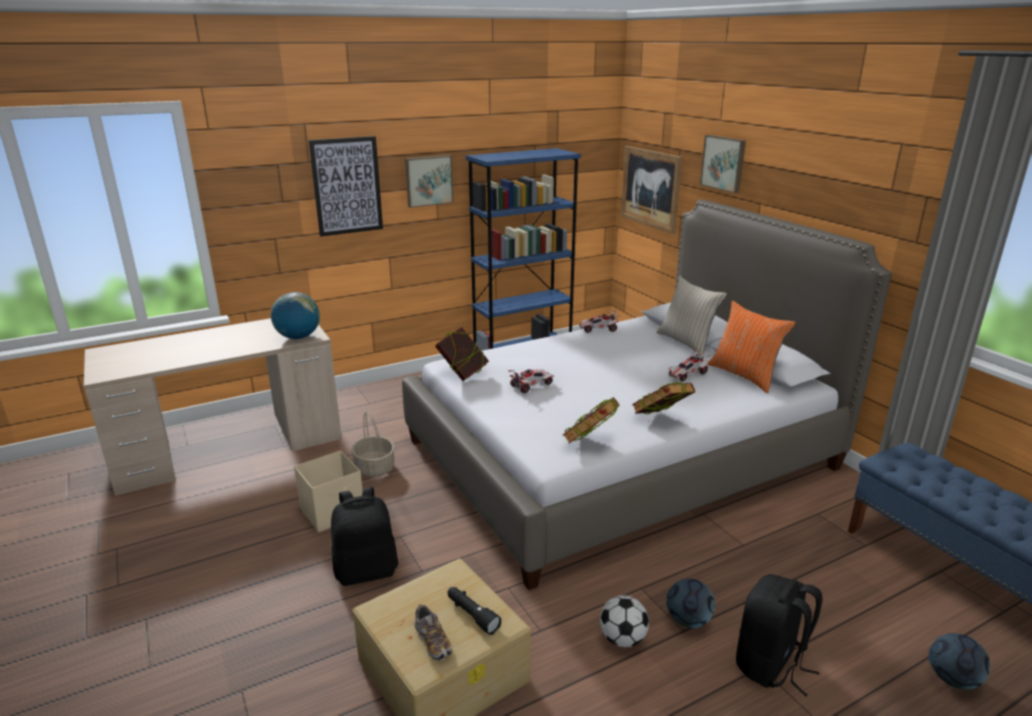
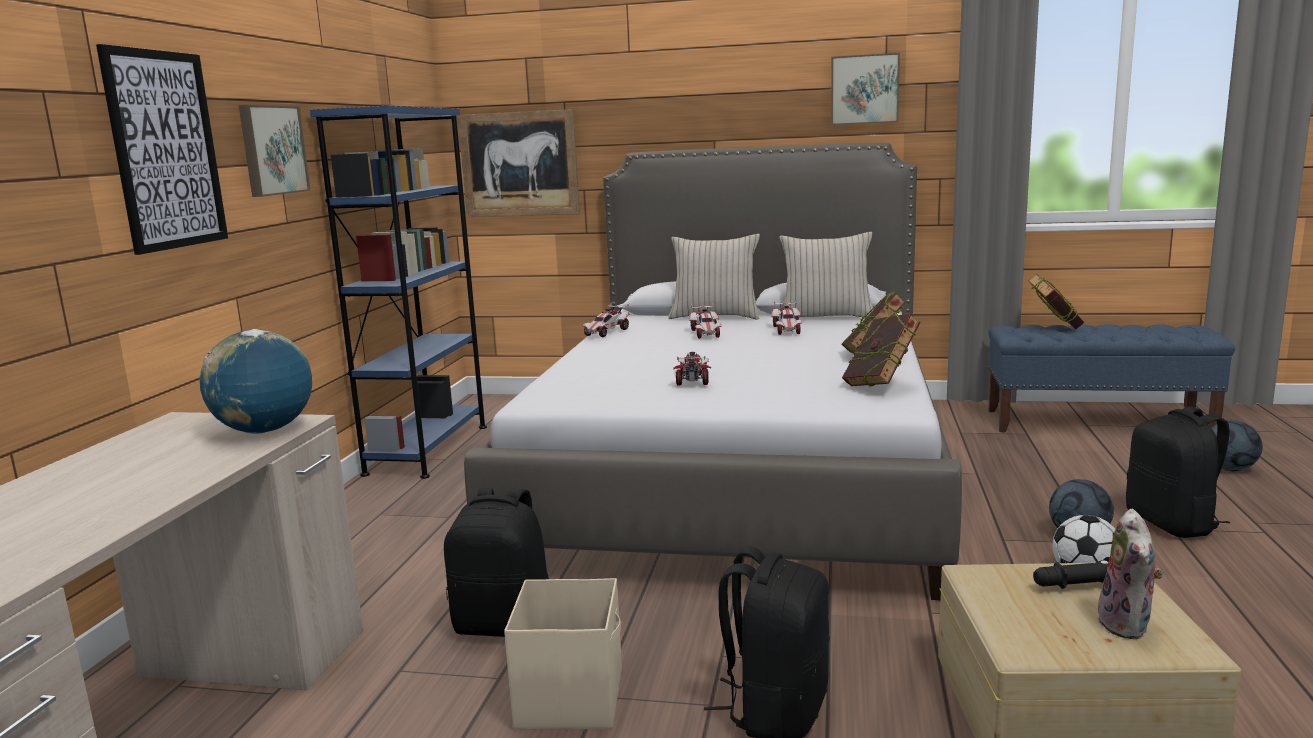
camera: 50 degrees left, 10 degrees down
basket [351,411,395,477] -> black backpack [444,488,549,637]
shoe [414,604,452,661] -> plush toy [1098,509,1163,639]
book [435,327,489,381] -> book moved to [1028,274,1084,330]
picture [700,135,746,193] -> picture moved to [831,53,900,125]
orange pillow [708,301,796,393] -> beige pillow [779,232,874,318]
none -> toy car [689,303,721,339]

